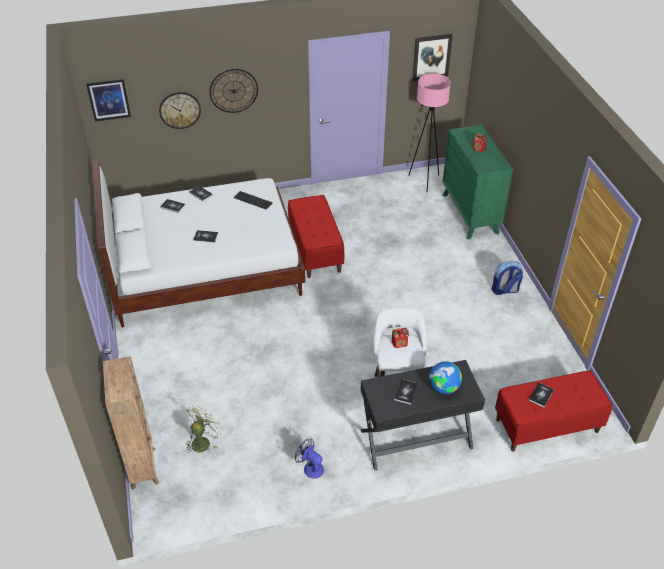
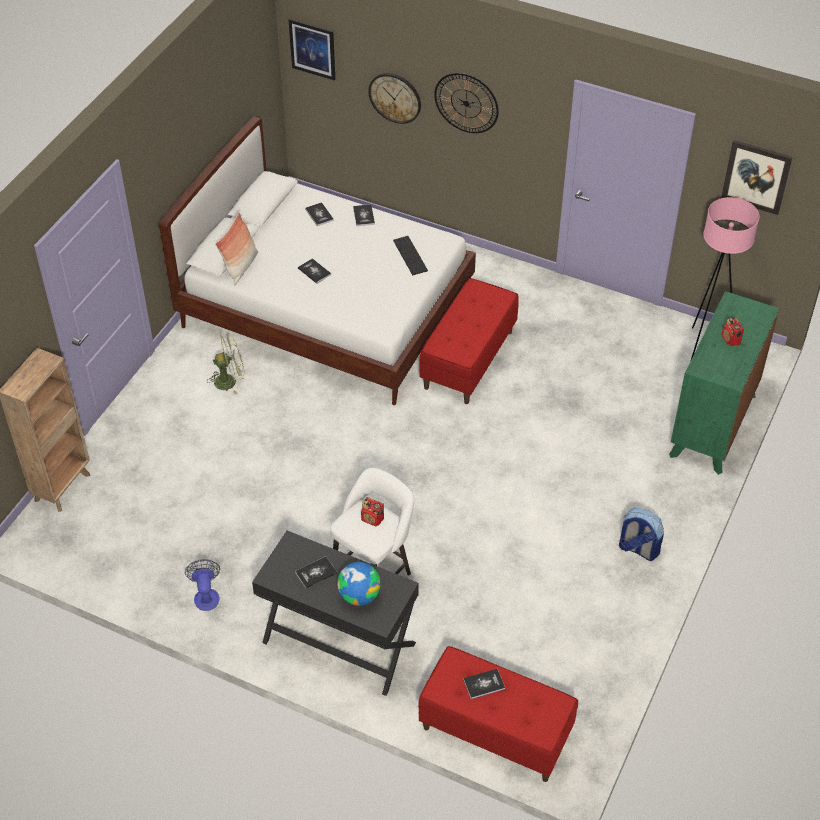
camera: 40 degrees right, 5 degrees up
green fan [185,404,222,453] -> green fan moved to [207,333,245,395]
none -> pillow [215,213,258,285]

